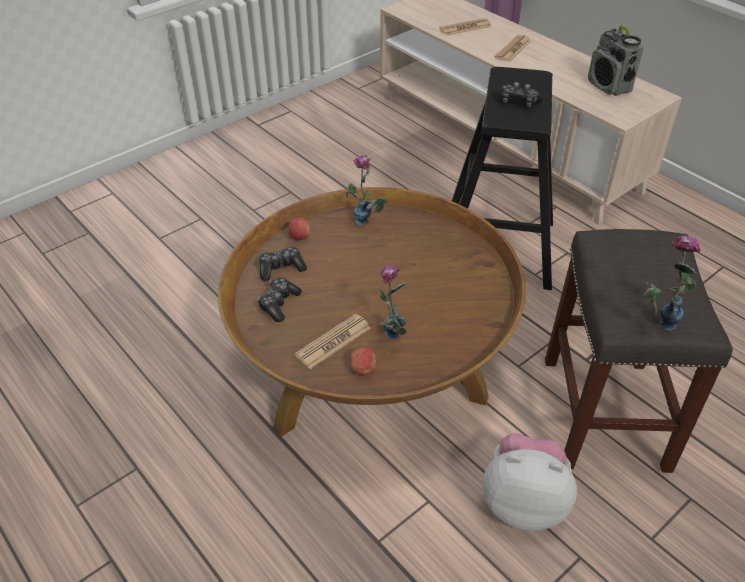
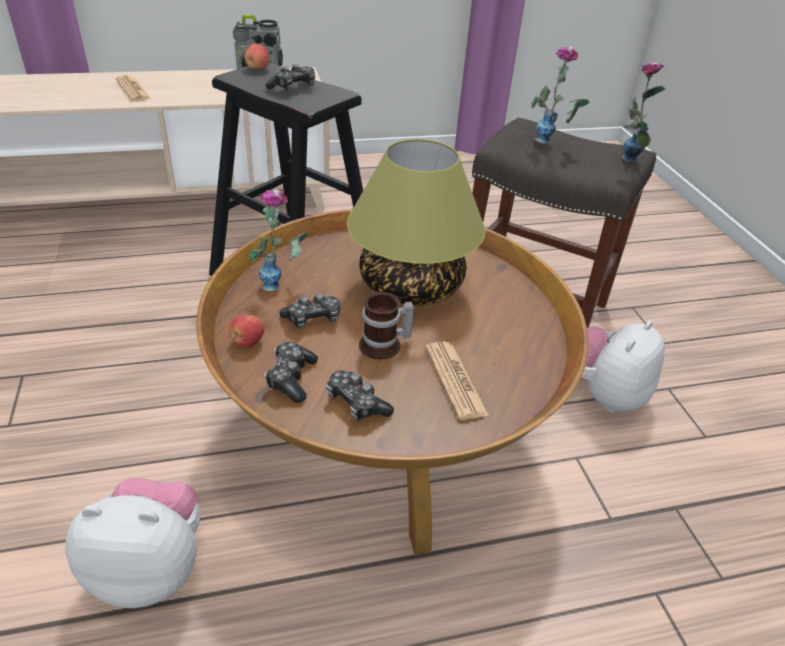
camera: 65 degrees left, 5 degrees down
apple [351,347,376,375] -> apple moved to [244,44,270,70]
vase [379,266,407,340] -> vase moved to [531,46,590,144]
newspaper [439,18,492,36] -> none
none -> plush toy [65,477,200,608]
none -> game controller [279,293,340,329]
none -> table lamp [347,139,486,306]
none -> mug [359,292,414,359]

